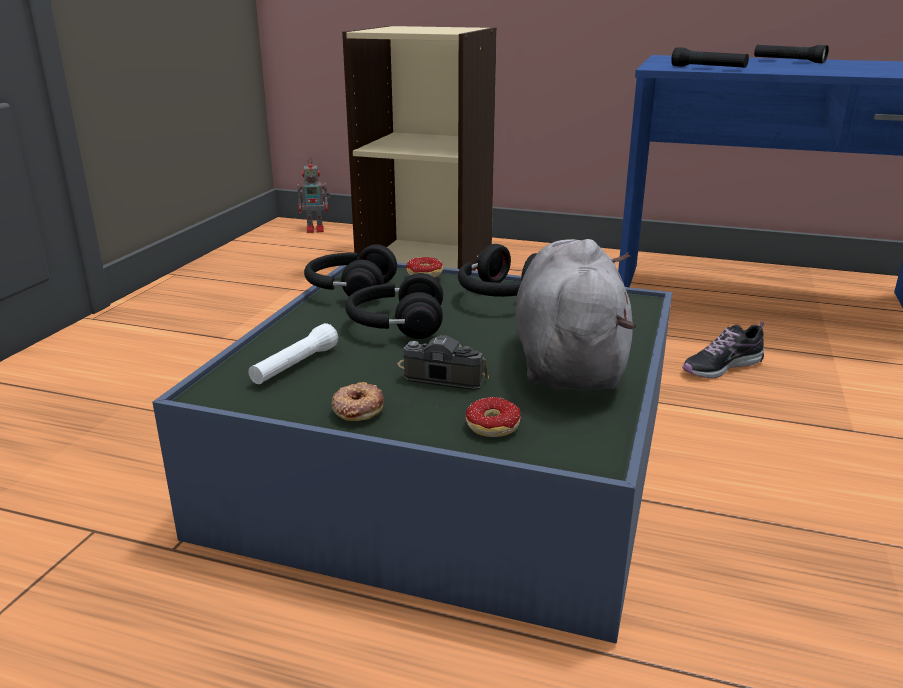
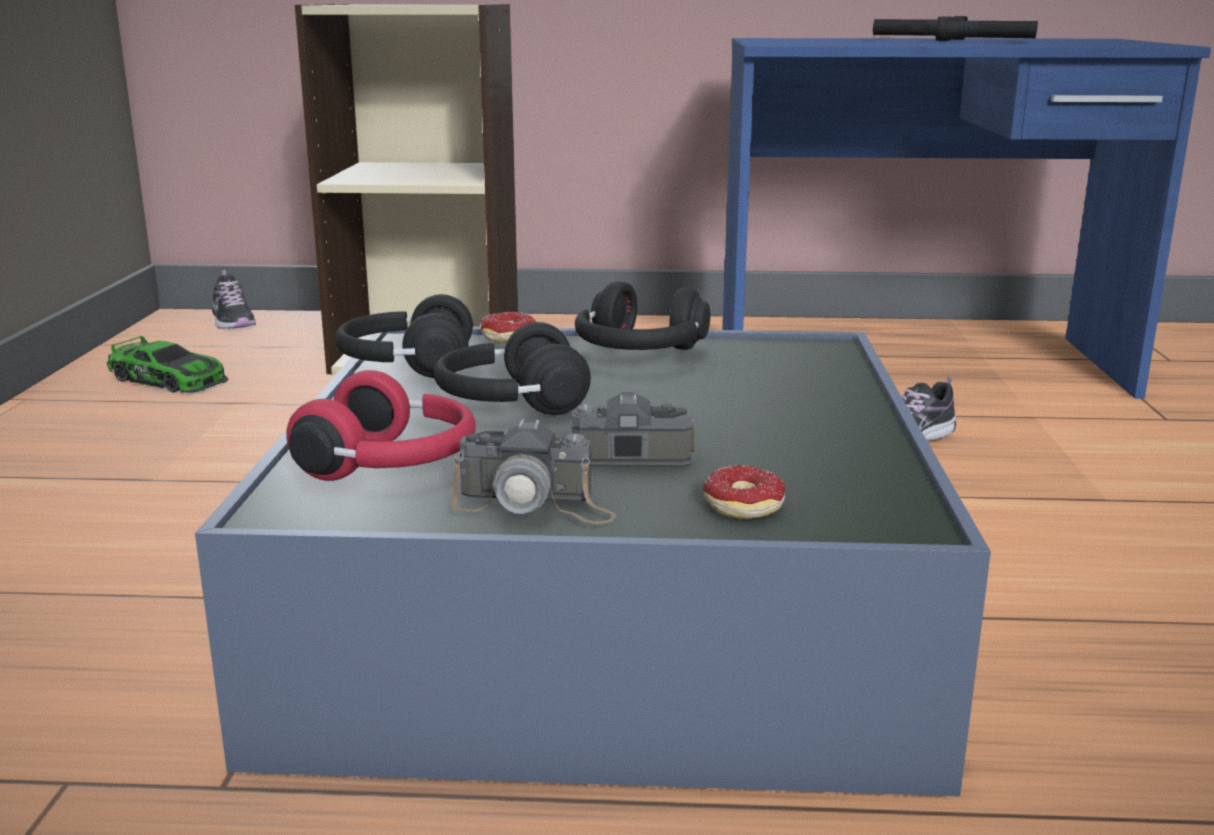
camera: 15 degrees left, 5 degrees down
white flashlight [248,323,338,384] -> red headphones [287,370,476,481]
toy robot [297,162,330,233] -> shoe [212,270,256,329]
donut [332,382,384,421] -> camera [451,419,616,524]
grey plush toy [515,239,636,390] -> none
black flashlight [671,47,749,68] -> black flashlight moved to [936,17,1038,41]
none -> toy car [107,336,228,393]

